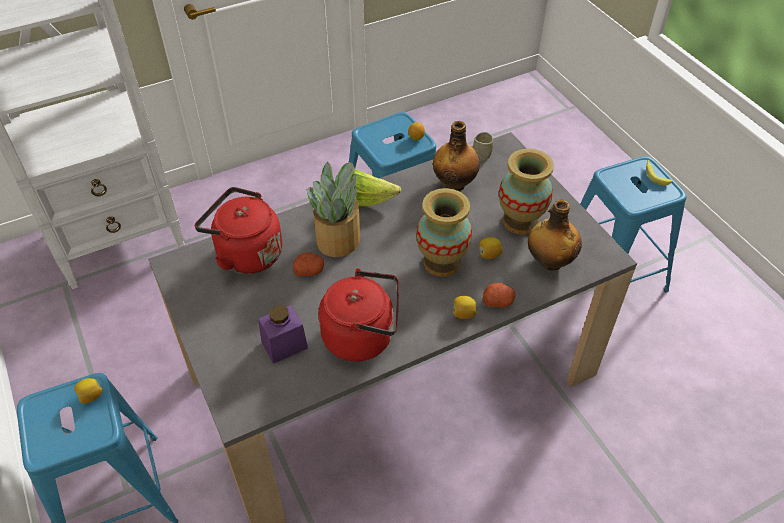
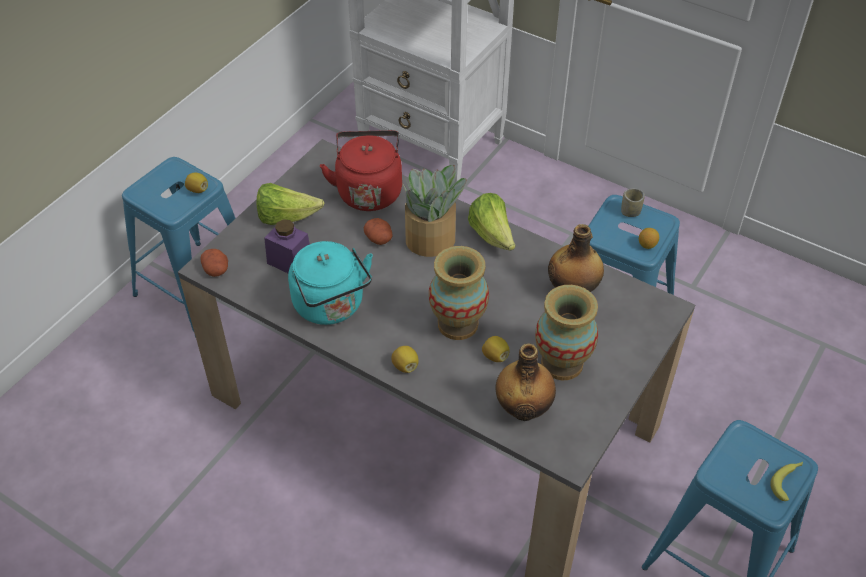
camera: 60 degrees right, 0 degrees up
red kettle [318,268,399,362] -> turquoise kettle [288,241,373,325]
cup [473,132,493,161] -> cup moved to [621,189,645,217]
potato [483,283,515,307] -> potato moved to [201,249,228,277]
none -> lettuce [257,183,324,225]

